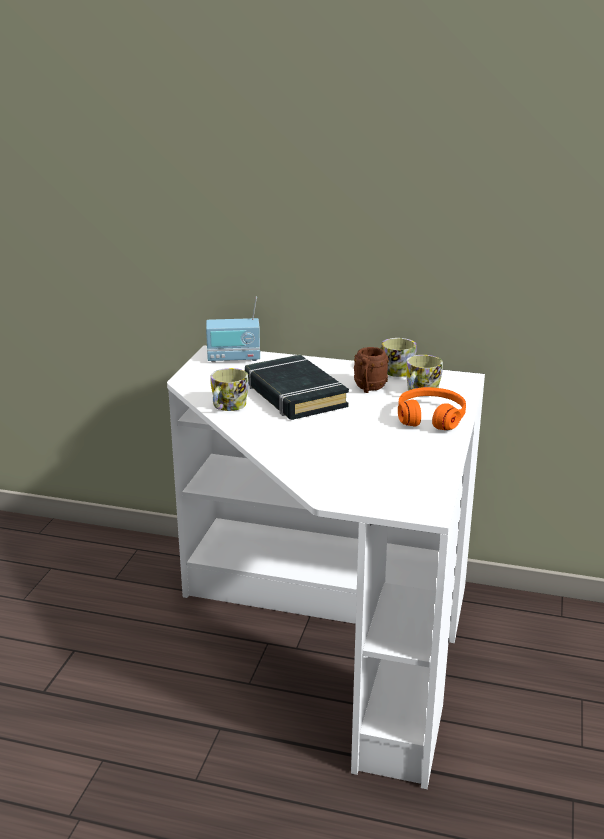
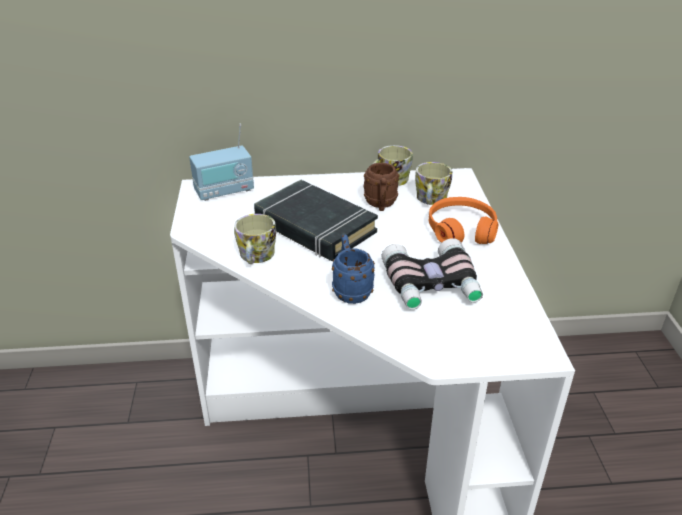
camera: 20 degrees left, 10 degrees up
none -> blue mug [332,235,375,304]
none -> binoculars [381,238,483,310]

